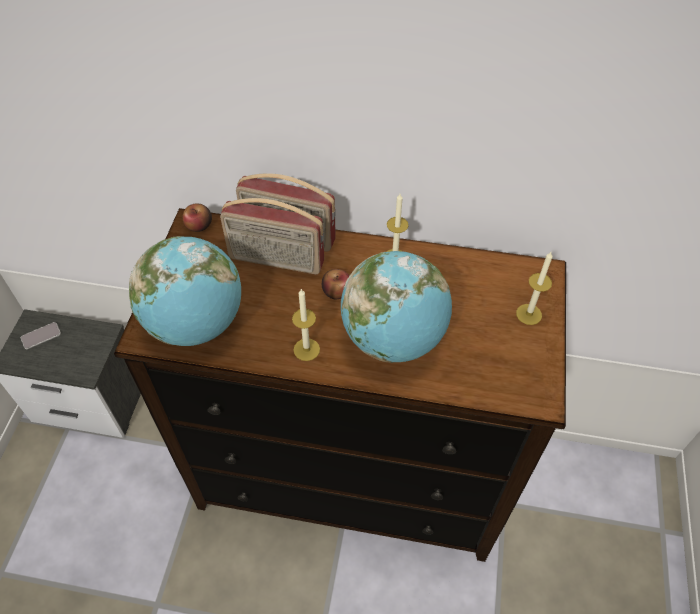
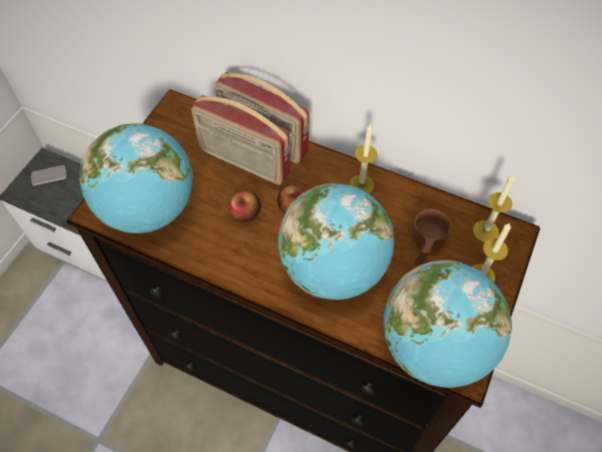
camera: 15 degrees right, 5 degrees up
apple [182,203,212,232] -> apple moved to [229,191,261,222]
candle [292,288,320,361] -> candle moved to [473,174,515,242]
none -> globe [383,261,512,388]
none -> brown cup [412,209,452,265]

